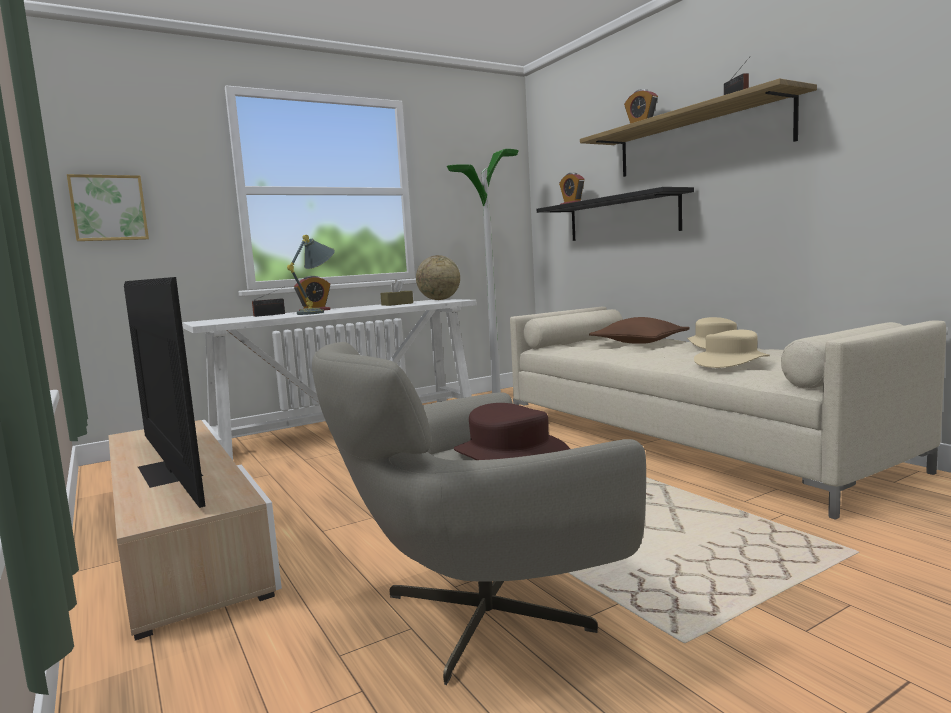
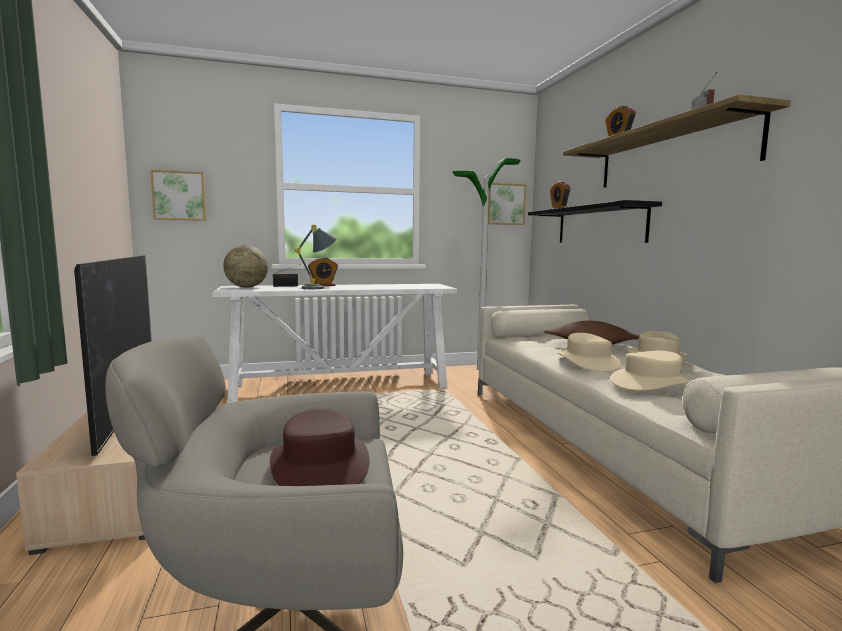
camera: 15 degrees right, 0 degrees up
brown tissue box [380,280,413,306] -> none
globe [416,255,460,300] -> globe moved to [223,245,268,288]
none -> picture [488,183,526,225]
none -> beige hat [557,333,621,372]

